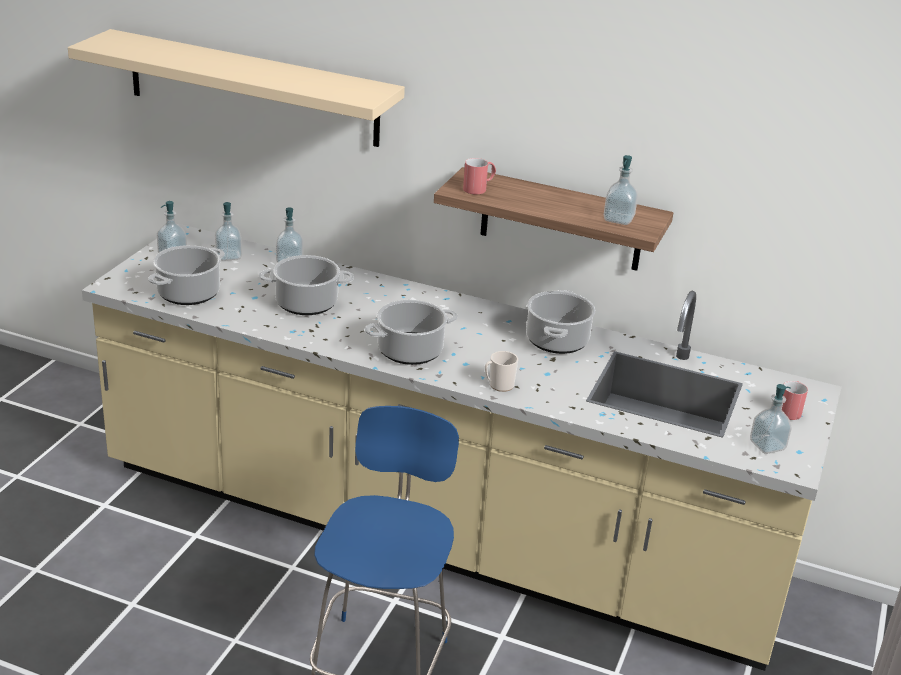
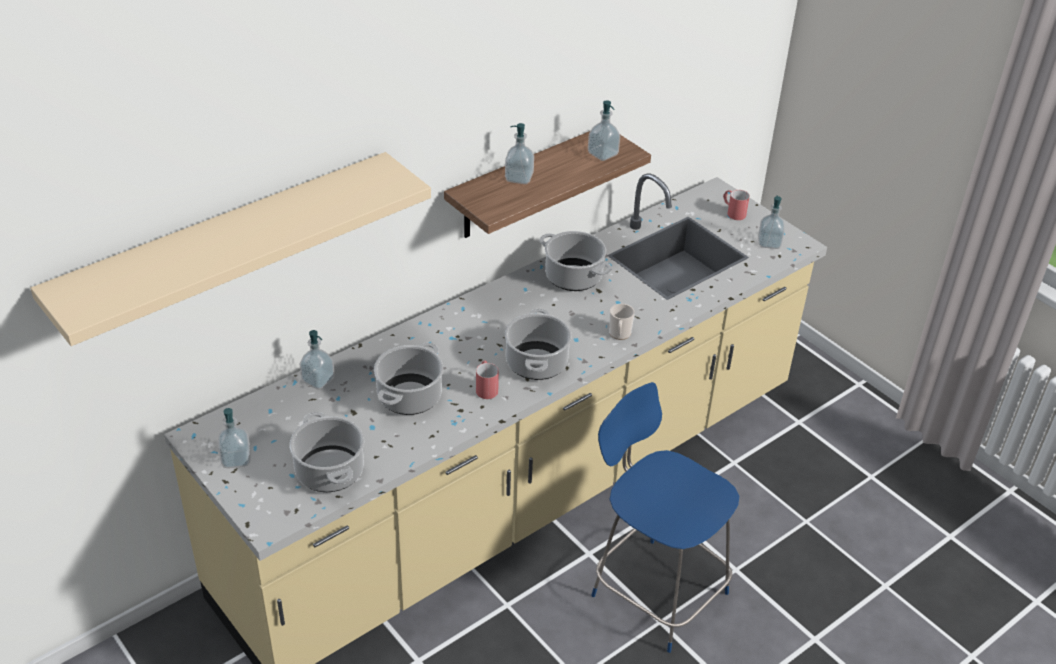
camera: 60 degrees left, 10 degrees up
soap dispenser [215,202,242,261] -> soap dispenser moved to [505,123,534,184]
red mug [463,158,496,194] -> red mug moved to [476,360,499,399]

